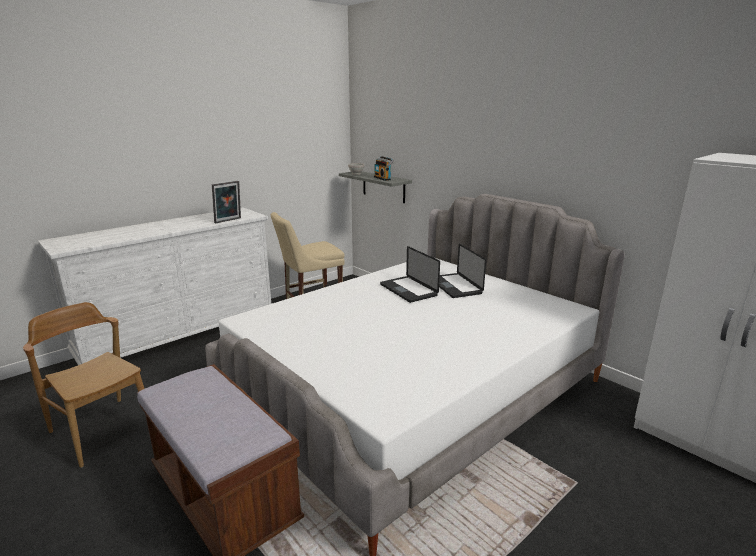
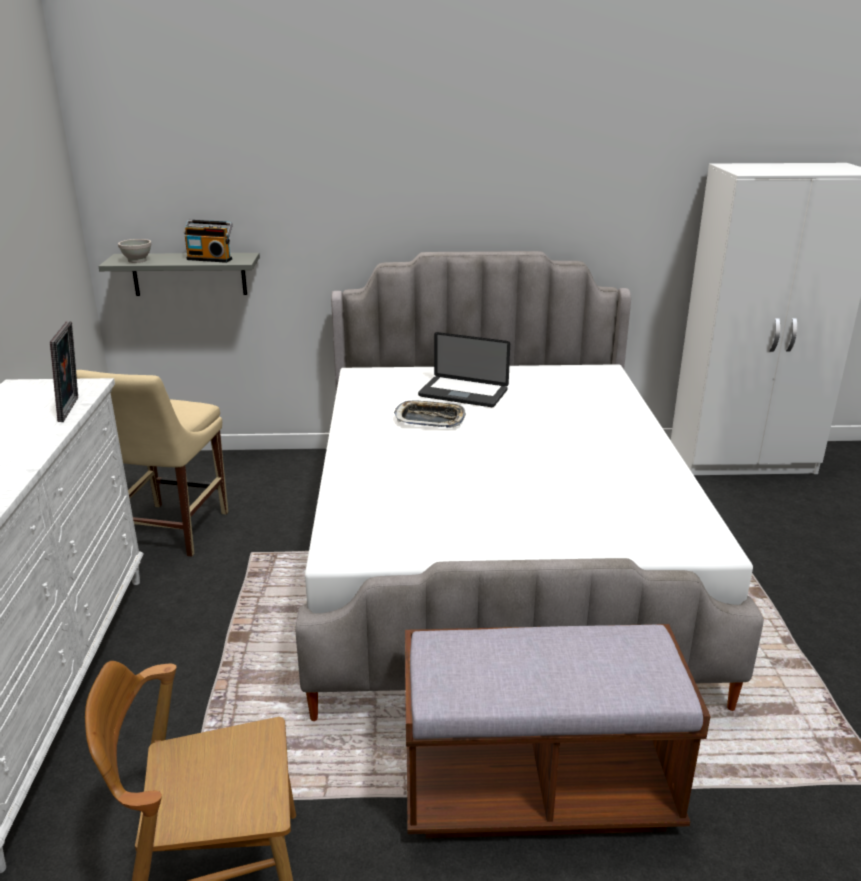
camera: 50 degrees left, 5 degrees up
laptop [380,246,440,303] -> tray [394,400,466,428]

